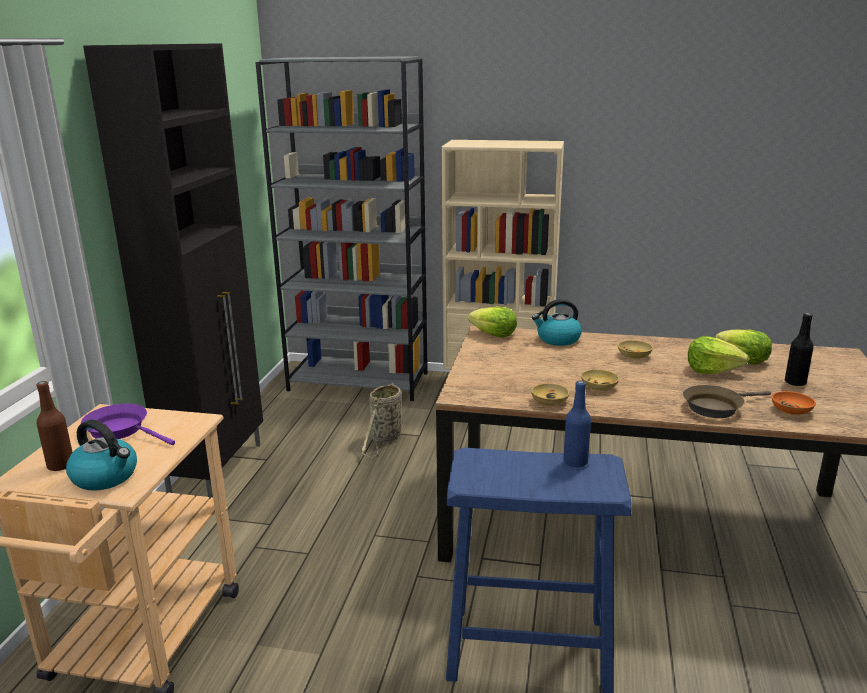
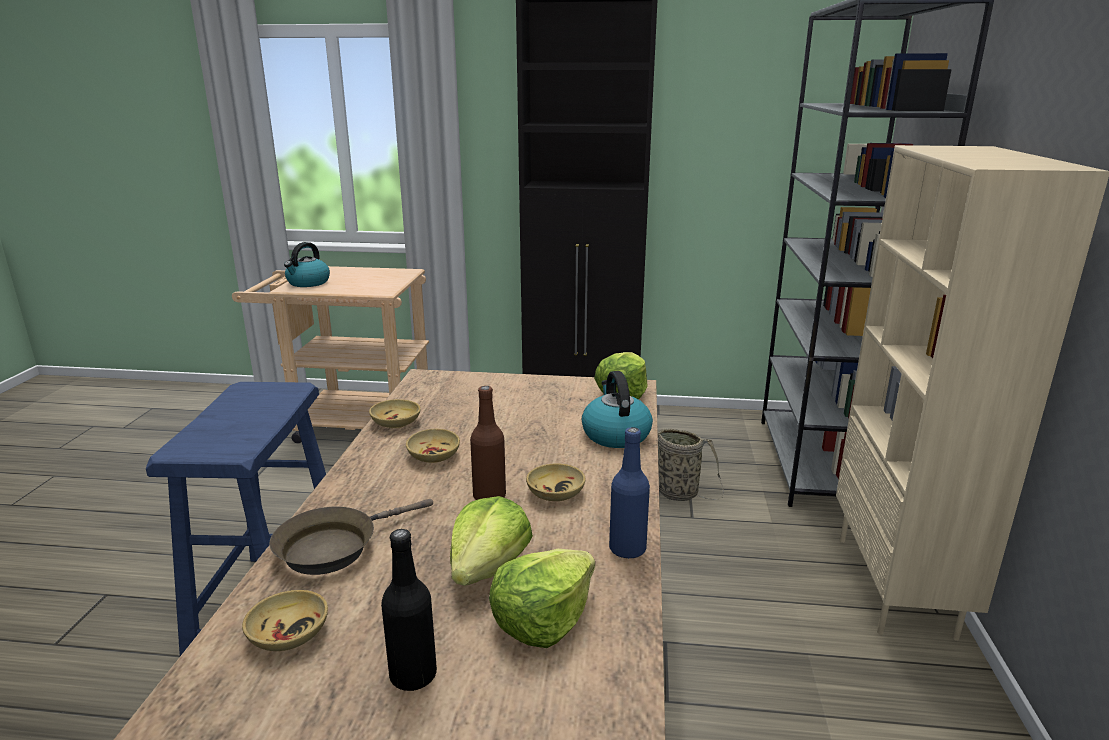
camera: 85 degrees right, 0 degrees up
brown bottle [36,381,73,471] -> brown bottle moved to [470,386,506,500]
purple frying pan [81,404,175,445] -> none
blue bottle [563,380,591,467] -> blue bottle moved to [609,427,650,559]
brown frying pan [683,385,771,418] -> brown frying pan turned 105 degrees counterclockwise [269,499,433,575]
orange bowl [772,391,816,415] -> beige bowl [242,590,328,651]

